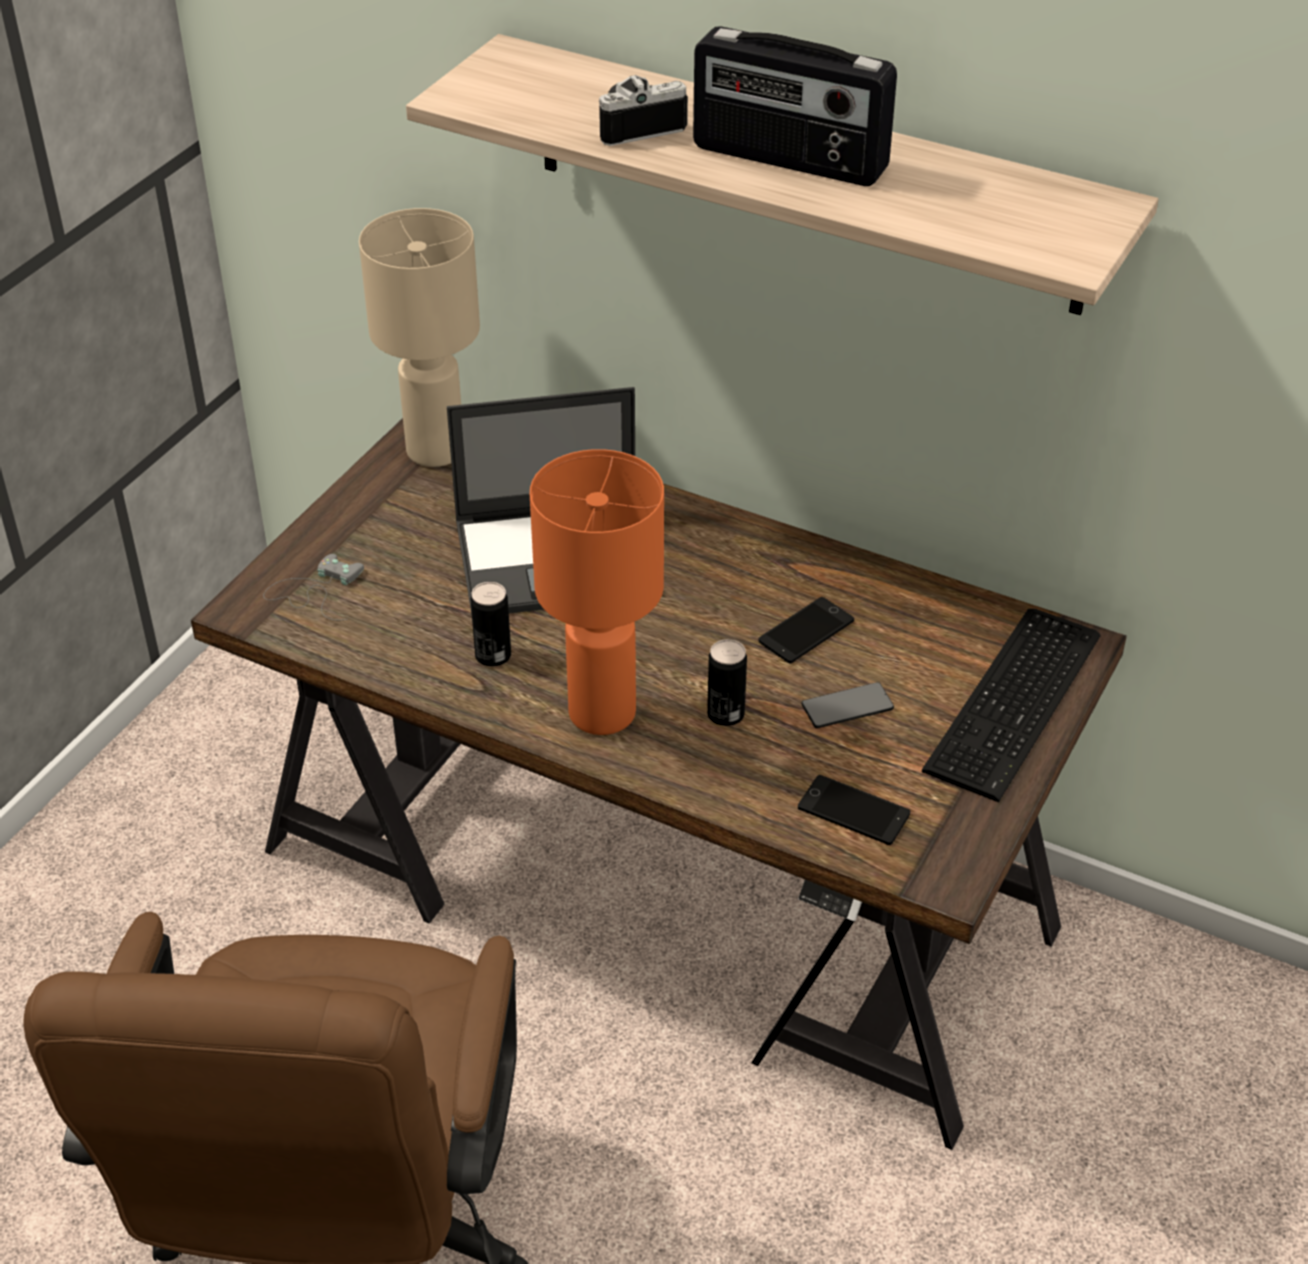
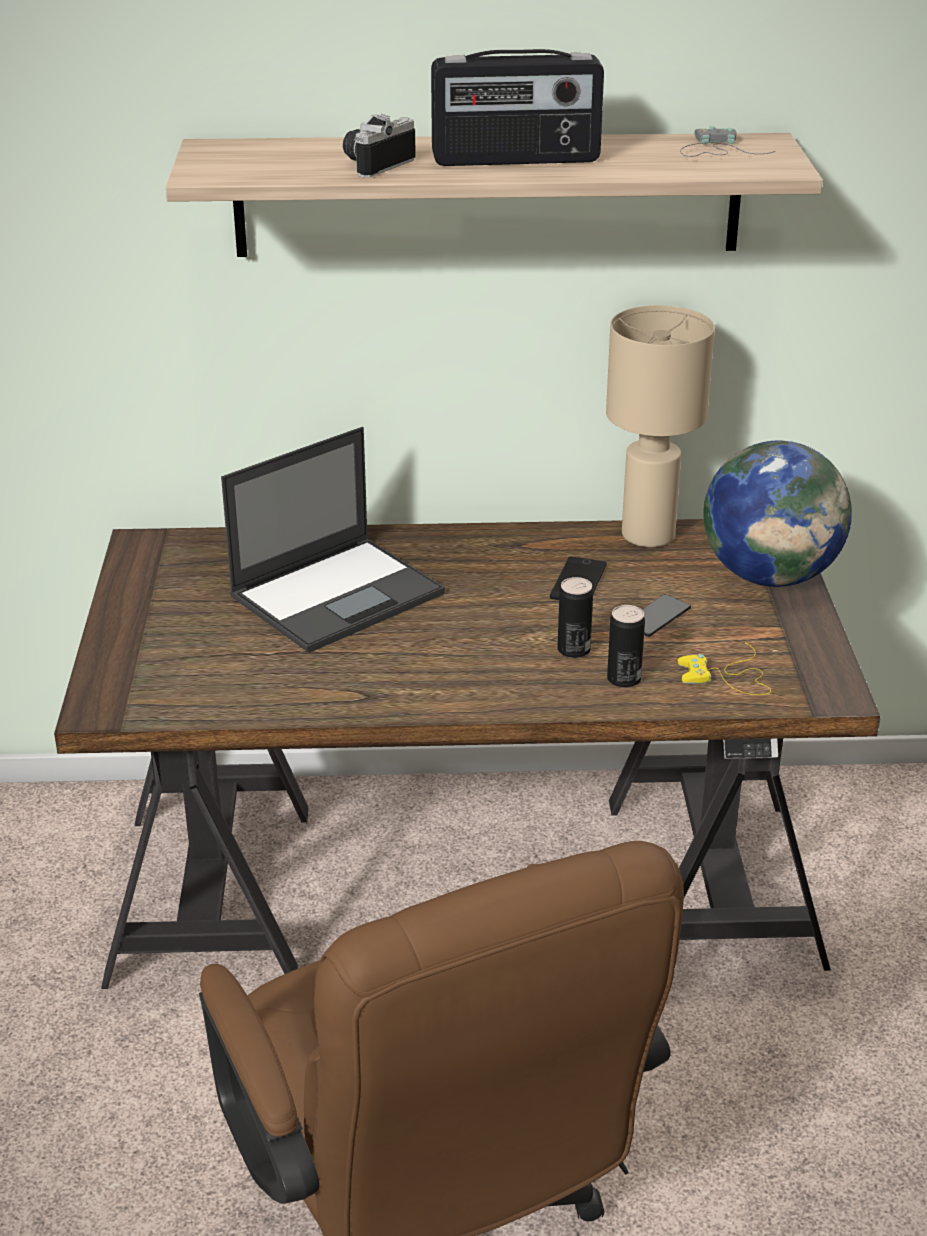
camera: 30 degrees left, 10 degrees down
grey game controller [263,554,364,620] -> grey game controller moved to [680,126,775,157]
beige table lamp [359,208,480,467] -> beige table lamp moved to [606,305,715,547]
can [471,582,511,667] -> can moved to [607,605,645,688]
orange table lamp [530,449,664,735] -> none
phone [798,775,910,845] -> yellow game controller [678,643,771,695]
keyboard [922,609,1101,802] -> globe [703,441,852,587]

